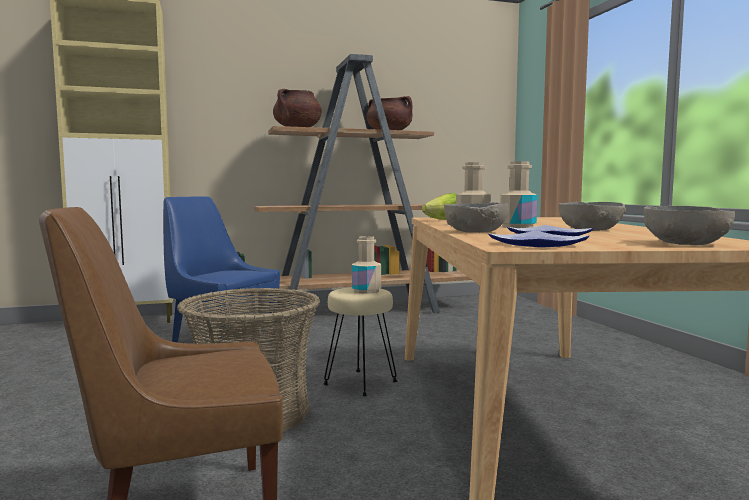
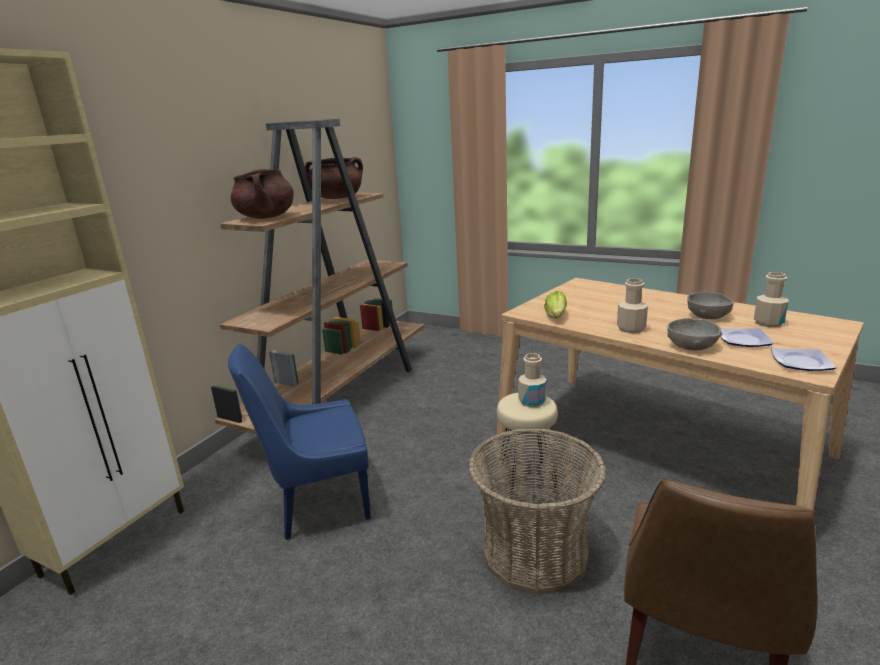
camera: 45 degrees left, 15 degrees up
beige bottle [500,161,537,228] -> beige bottle moved to [754,272,789,327]
grey bowl [644,206,735,245] -> none

